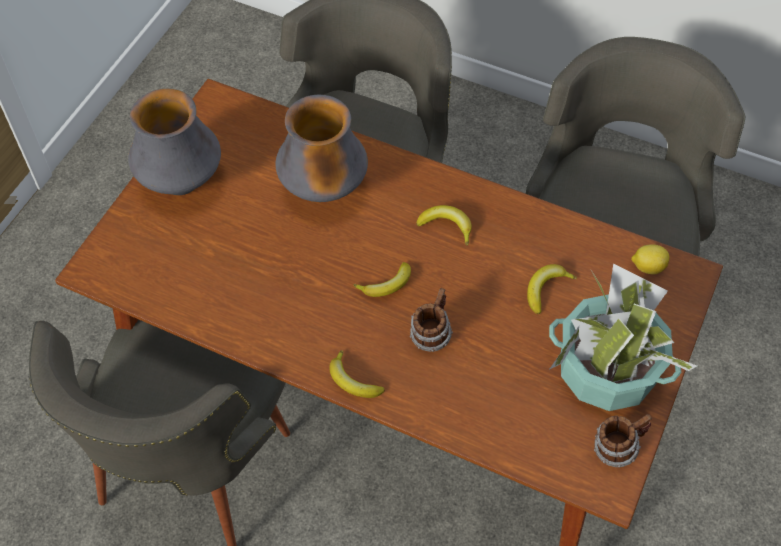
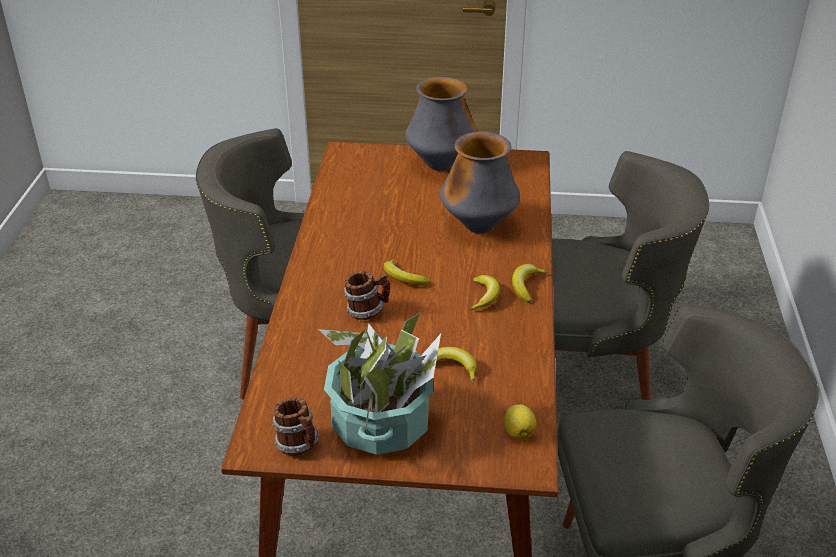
camera: 70 degrees right, 20 degrees down
banana [329,350,385,398] -> banana moved to [512,264,548,303]

